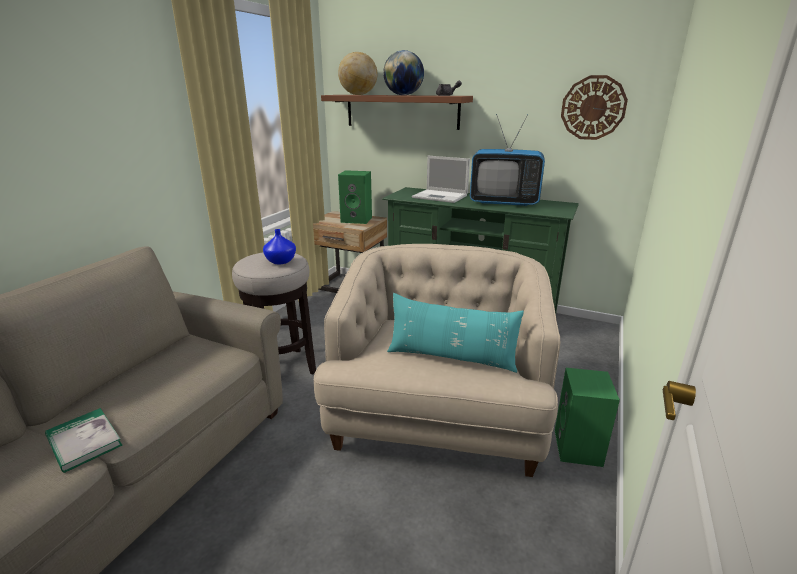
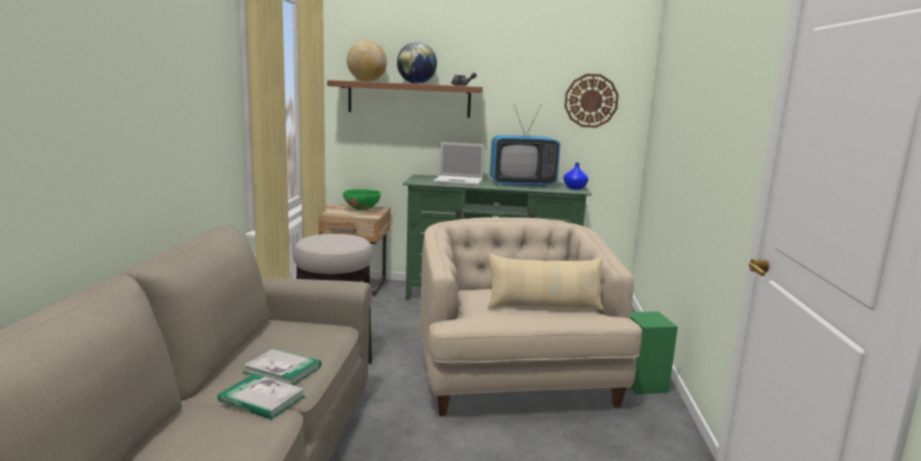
camera: 20 degrees left, 10 degrees down
blue vase [263,229,296,264] -> blue vase moved to [564,163,589,190]
green speaker [338,170,372,224] -> green bowl [343,189,381,211]
turquoise pillow [387,293,524,373] -> beige pillow [488,253,604,311]
none -> book [243,348,321,385]

